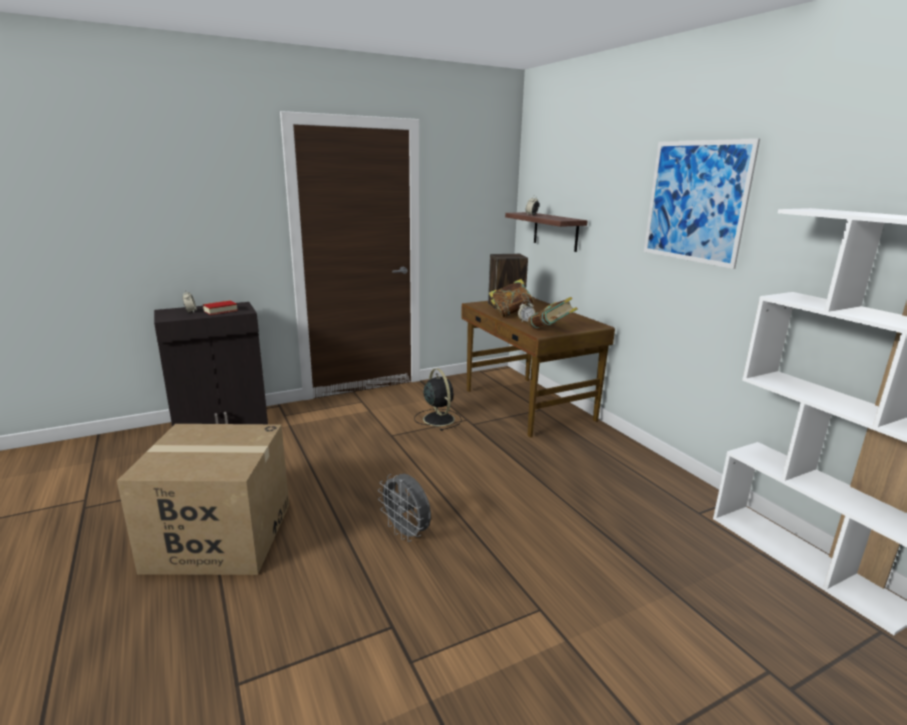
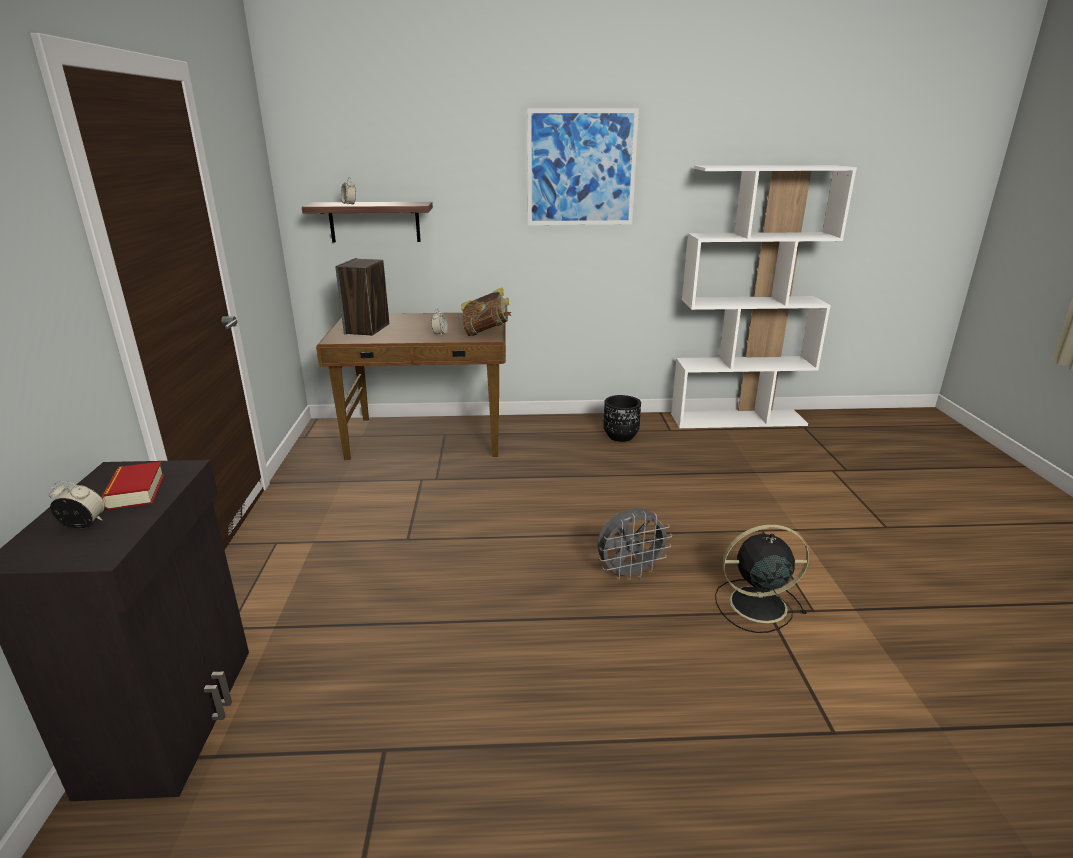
camera: 65 degrees left, 5 degrees up
cardboard box [117,424,289,575] -> none
black fan [414,368,462,431] -> black fan moved to [715,524,809,633]
book [489,279,536,317] -> none
none -> black planter [603,395,641,442]

